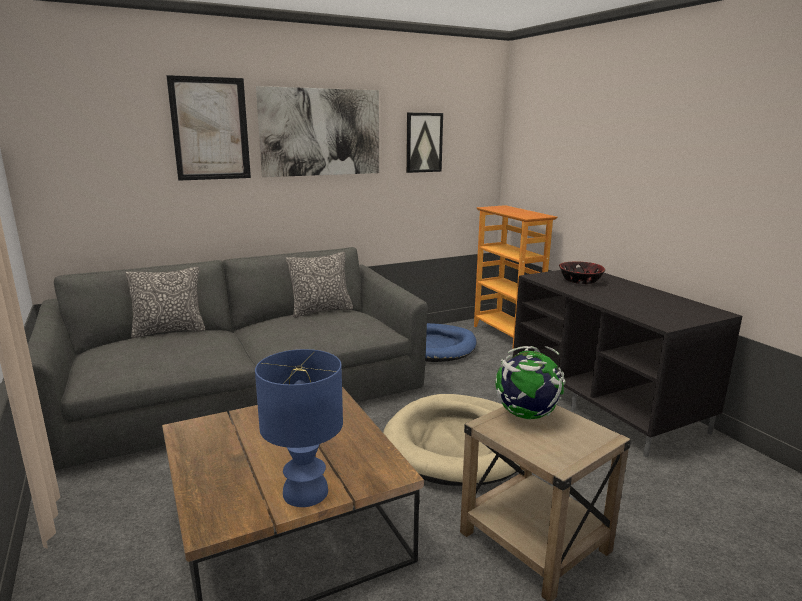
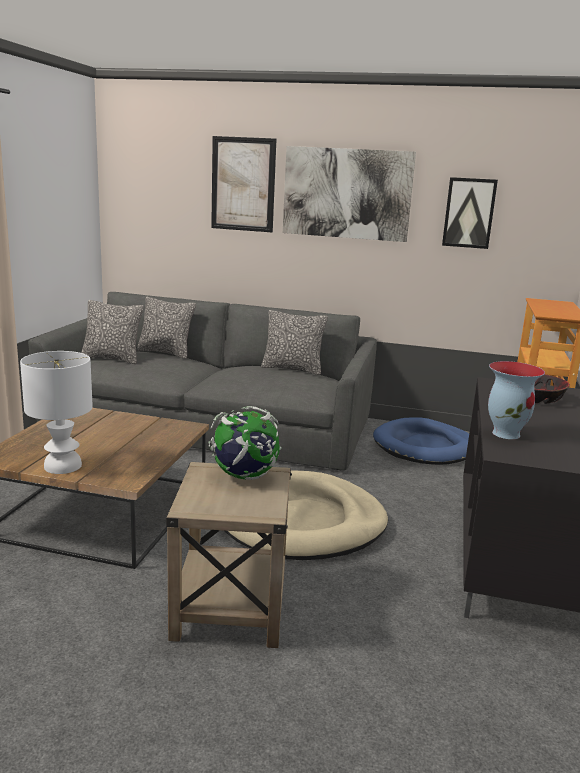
camera: 40 degrees right, 0 degrees up
blue table lamp [255,349,343,507] -> white table lamp [20,351,93,474]
none -> pillow [81,300,144,364]
none -> vase [488,361,545,439]

